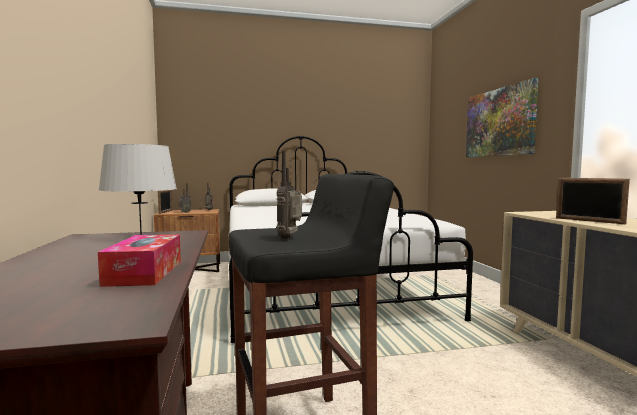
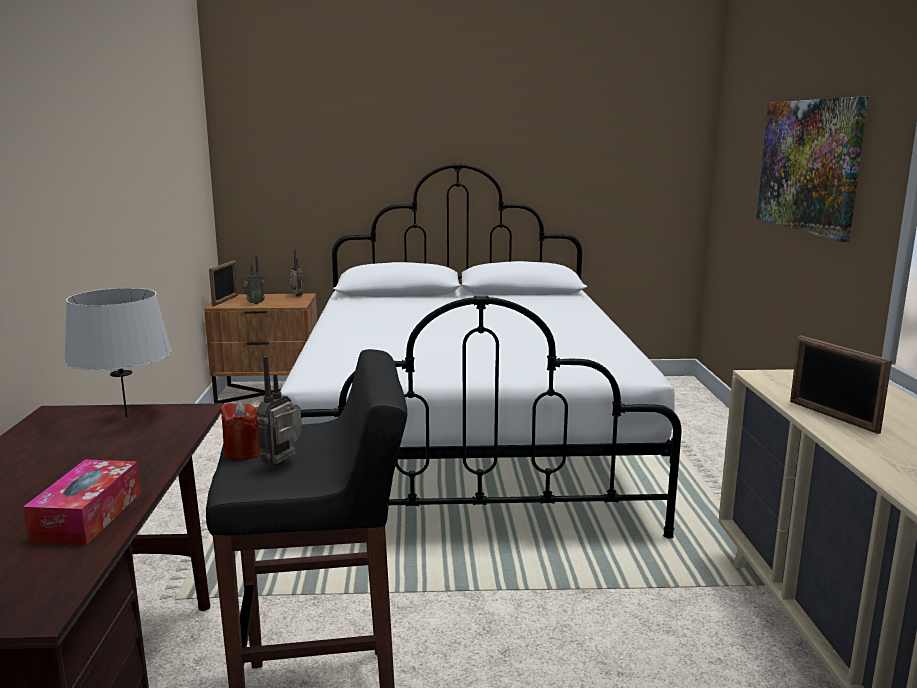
camera: 10 degrees right, 10 degrees up
none -> red candle [220,402,261,460]

